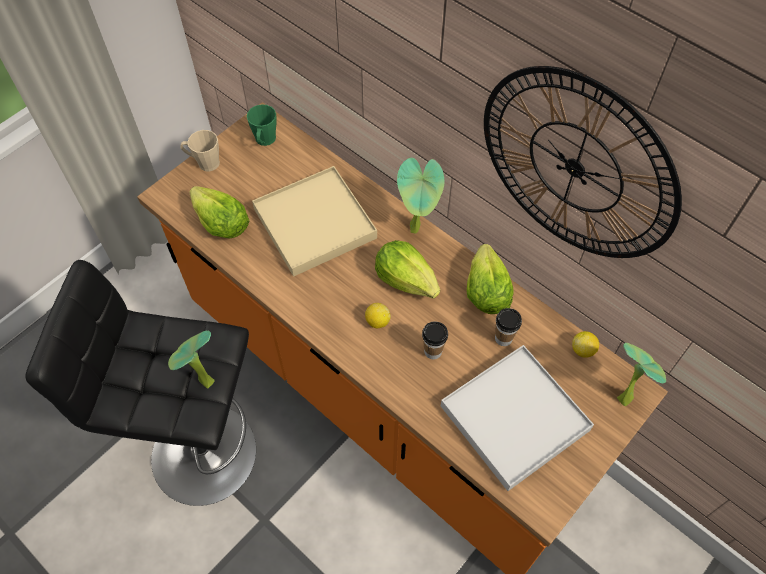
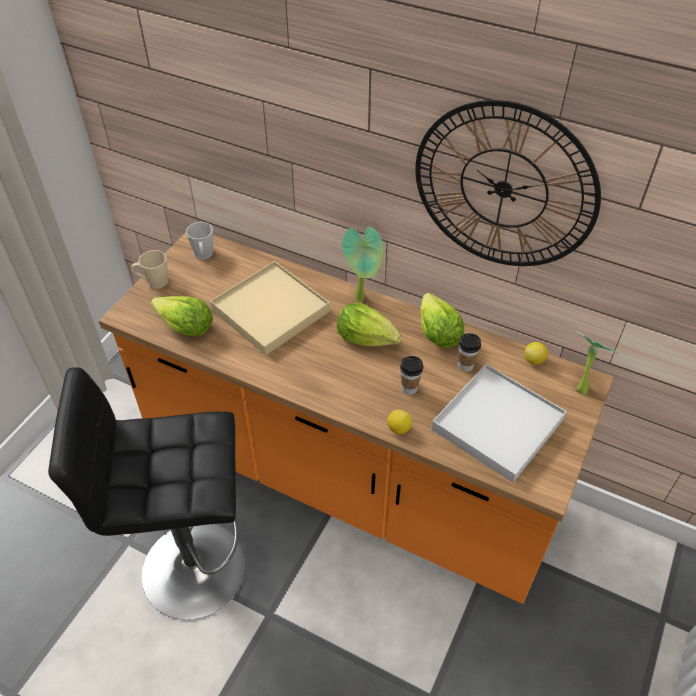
camera: 15 degrees left, 10 degrees down
potted plant [168,331,215,389] -> none
green mug [247,104,277,146] -> grey mug [186,222,213,259]
lemon [365,303,391,328] -> lemon moved to [387,410,412,434]

